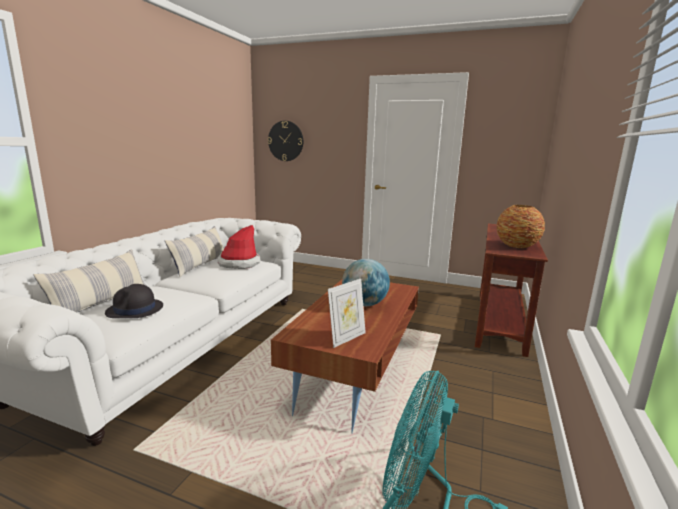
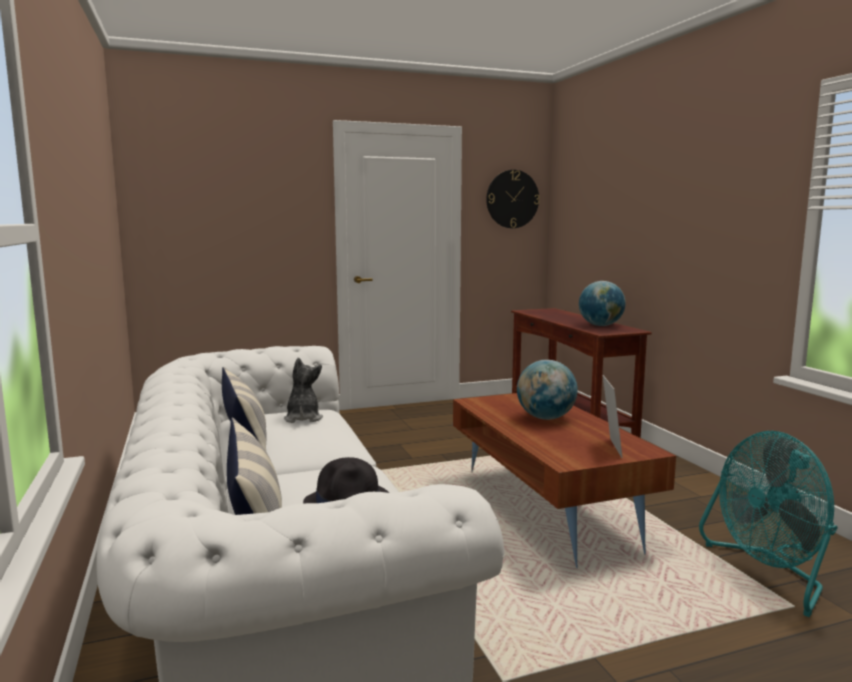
camera: 40 degrees left, 5 degrees down
hat [218,225,260,269] -> plush toy [284,358,323,423]
wall clock [268,121,303,161] -> wall clock moved to [486,170,540,228]
vase [496,205,545,248] -> globe [579,281,626,326]

